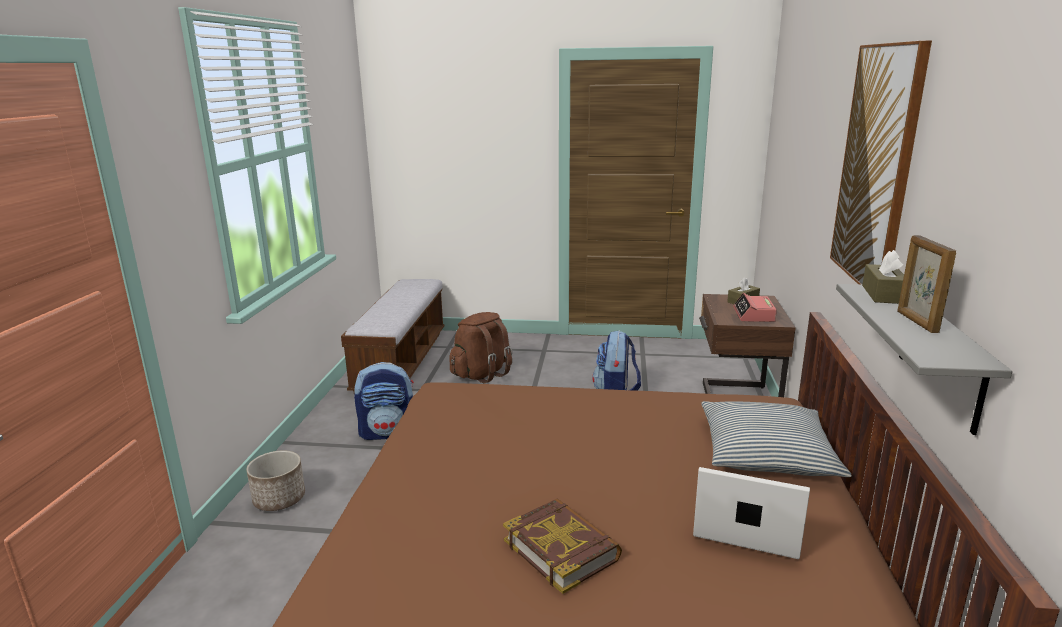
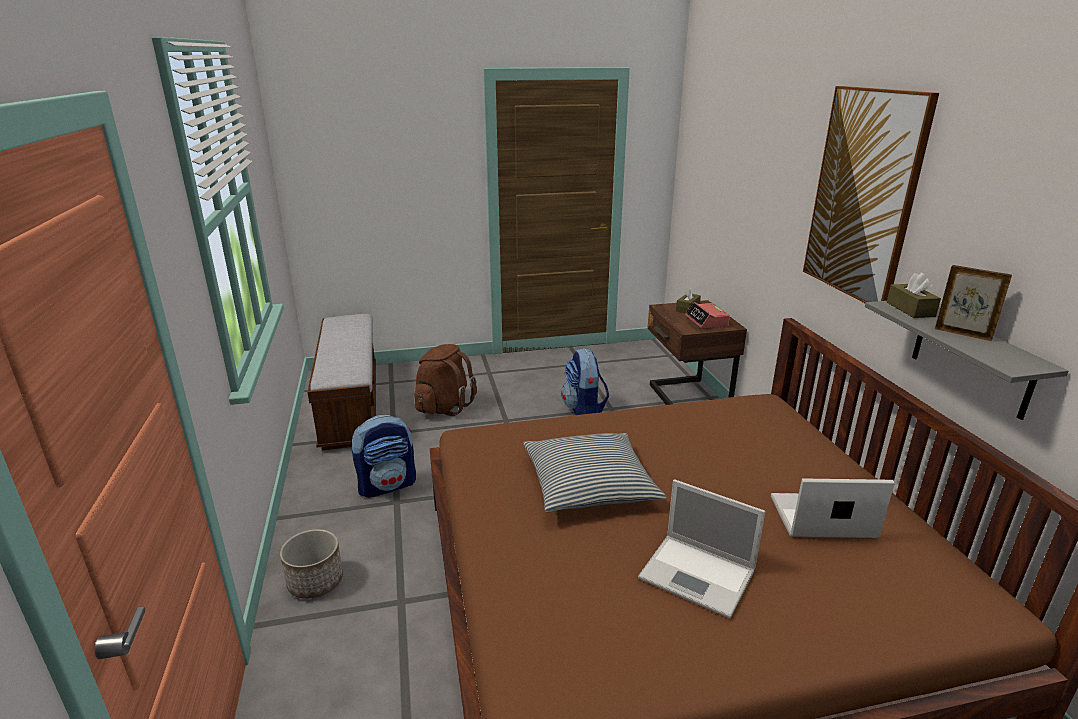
camera: 20 degrees left, 5 degrees up
book [503,498,622,594] -> laptop [638,479,765,619]
pillow [701,401,852,477] -> pillow moved to [523,433,667,512]
picture frame [897,235,956,333] -> picture frame turned 150 degrees clockwise [935,265,1012,341]

